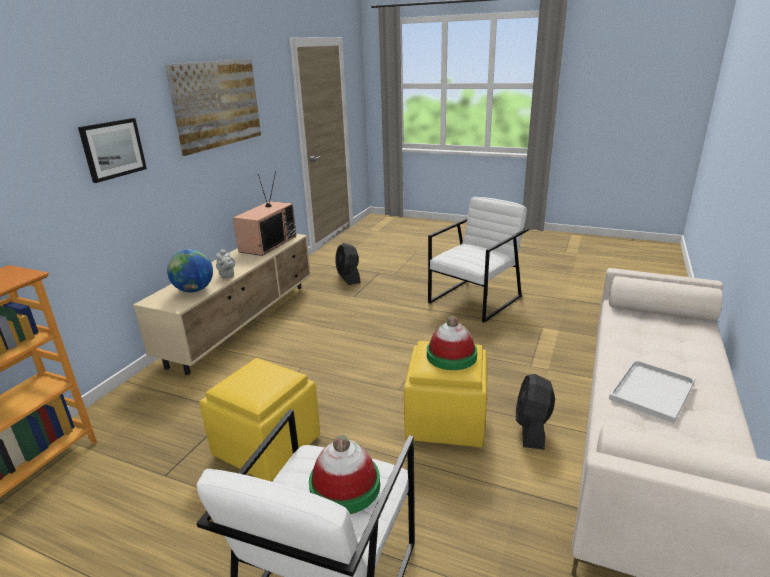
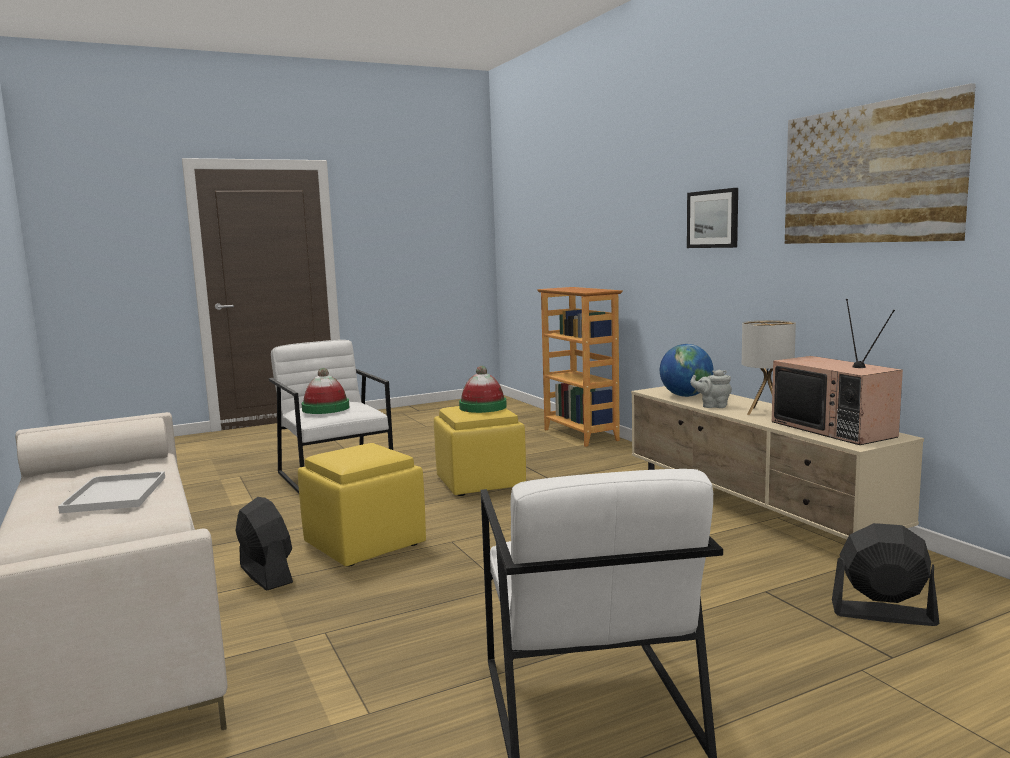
camera: 130 degrees right, 15 degrees down
hat [427,316,477,370] -> hat moved to [459,366,507,413]
none -> table lamp [742,320,796,415]

